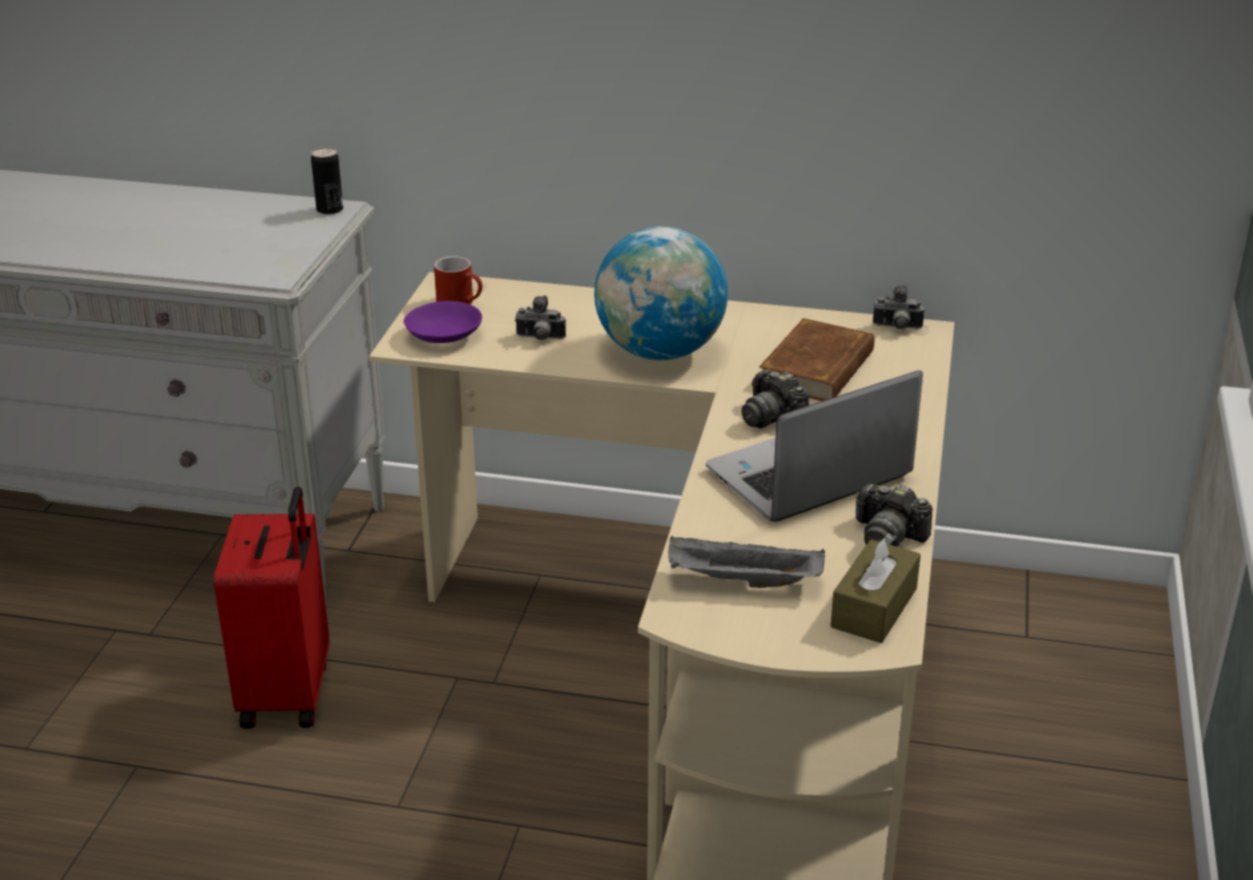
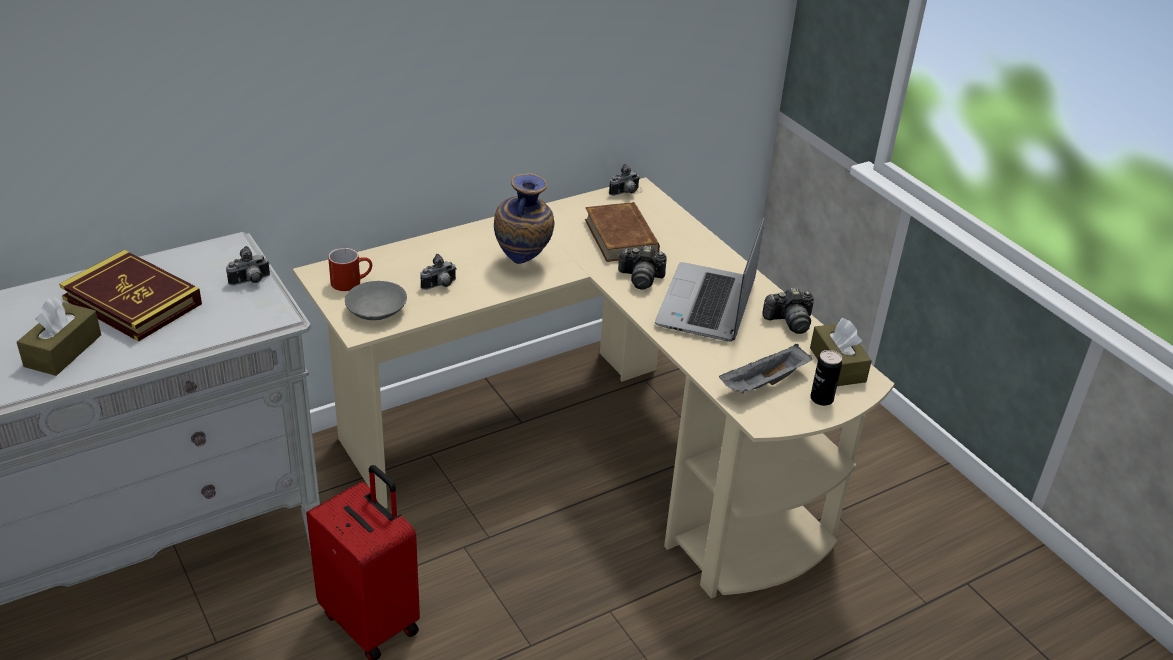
camera: 45 degrees left, 5 degrees up
can [311,147,343,215] -> can moved to [810,350,842,406]
purple bowl [404,301,482,343] -> grey bowl [345,281,407,320]
globe [594,226,728,360] -> vase [494,173,554,264]
none -> brown tissue box [17,298,101,376]
none -> book [59,250,202,342]
none -> camera [226,246,270,286]

